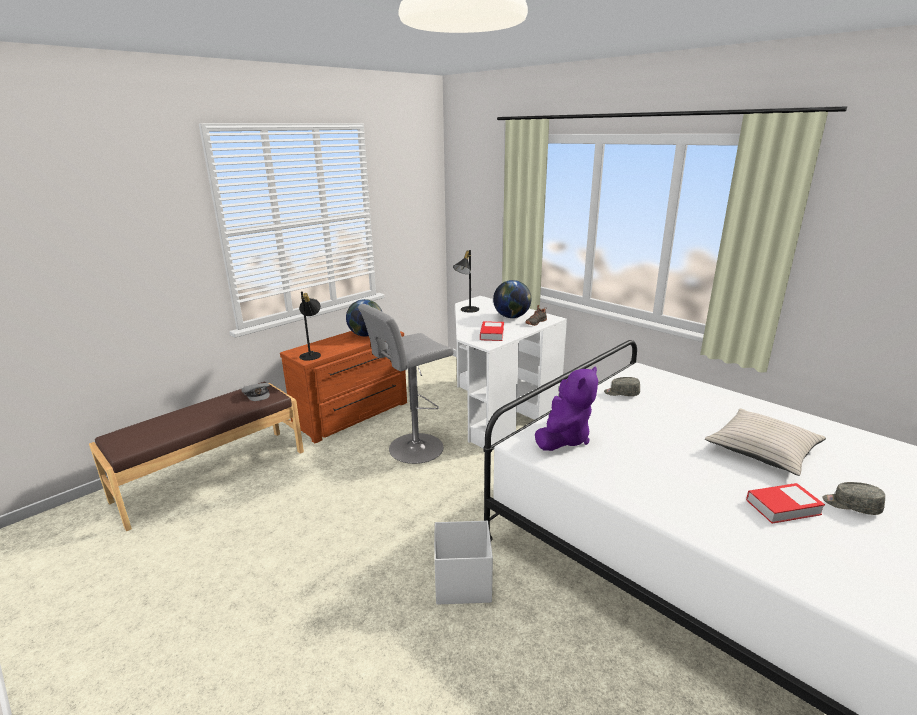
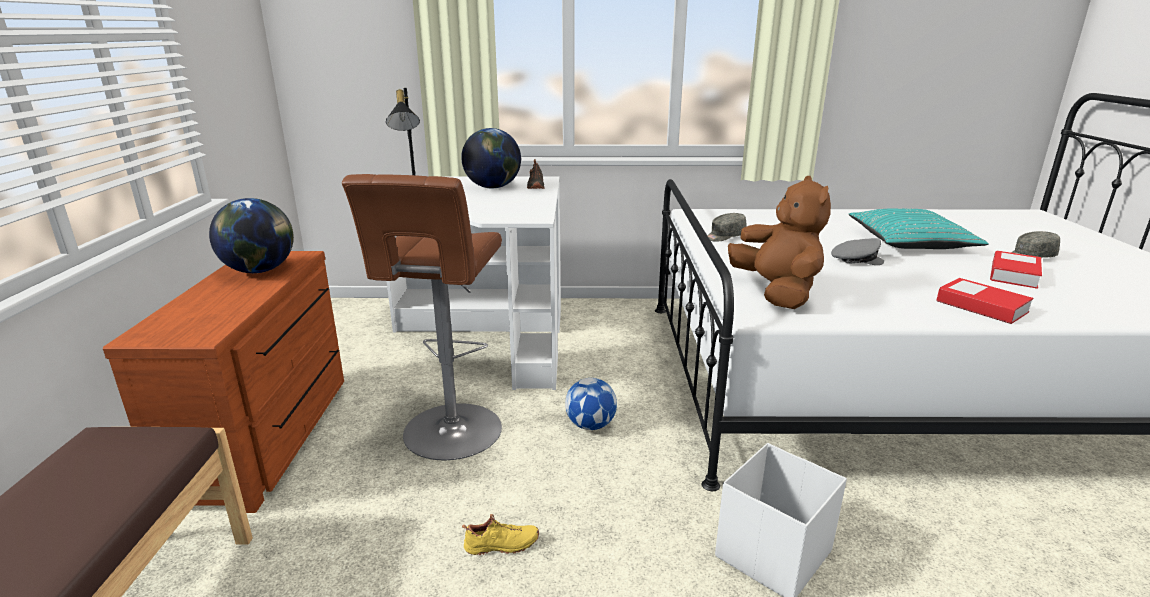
camera: 45 degrees left, 0 degrees up
grey cap [241,383,270,401] -> grey cap moved to [831,238,884,265]
black table lamp [299,291,321,361] -> none
grey stool [358,304,454,464] -> brown stool [342,174,502,460]
book [480,321,504,341] -> book moved to [936,278,1033,324]
purple plush toy [535,366,598,451] -> brown plush toy [728,176,831,309]
beige pillow [705,409,826,476] -> turquoise pillow [848,208,989,249]
none -> yellow shoe [462,514,539,555]
none -> football [565,378,617,430]

